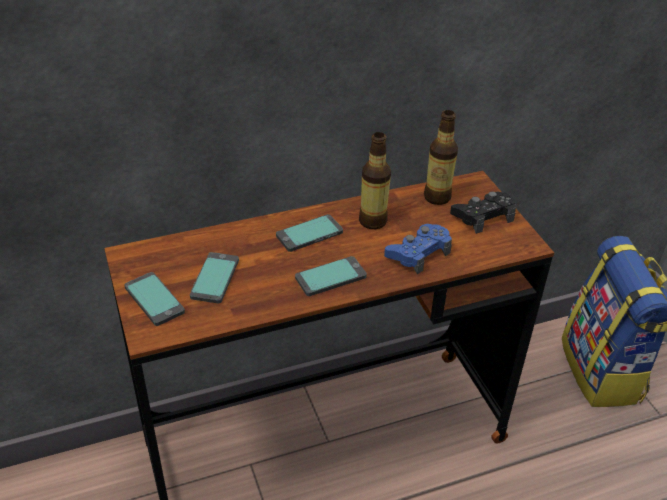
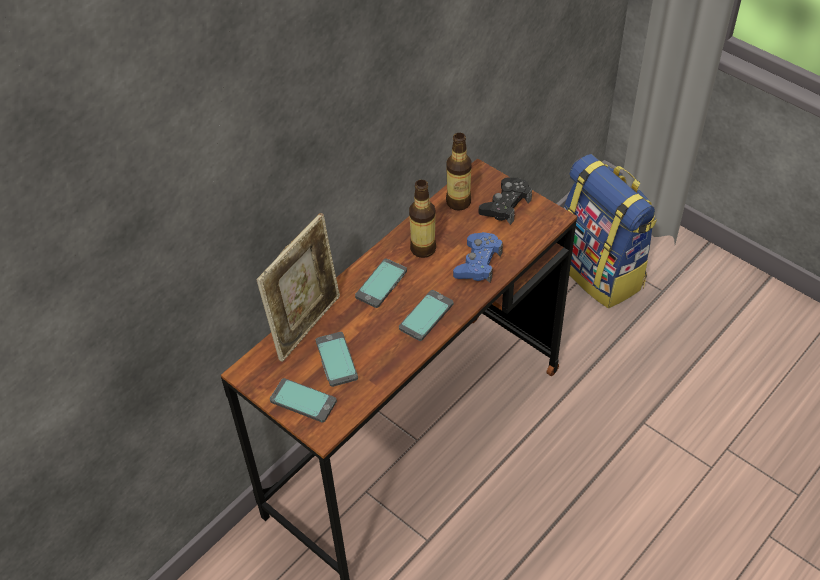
camera: 25 degrees left, 10 degrees up
none -> picture frame [256,213,340,362]

